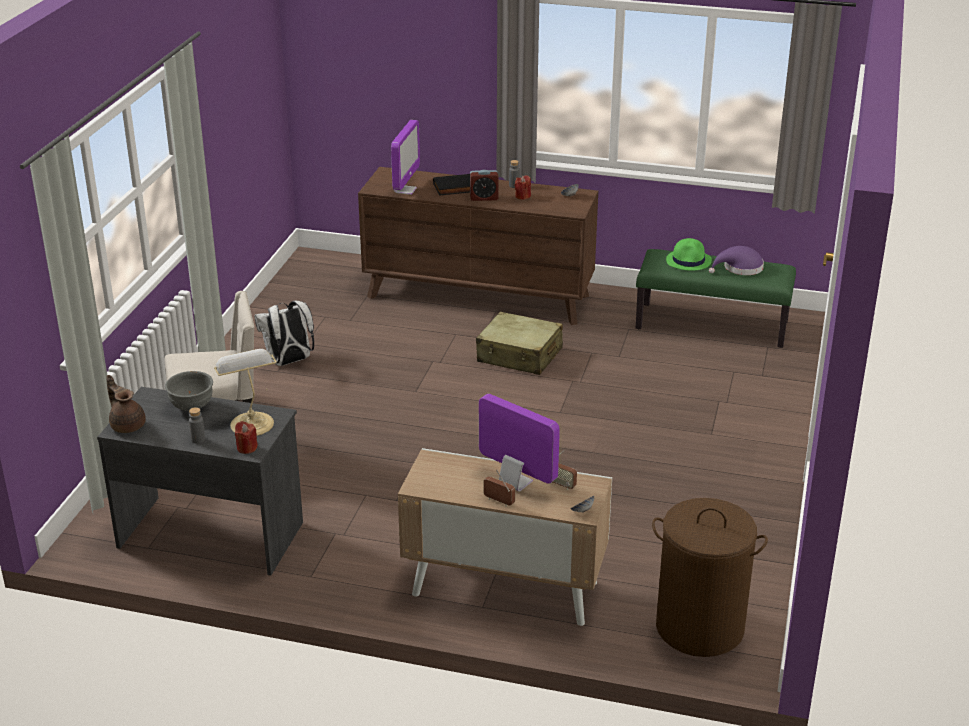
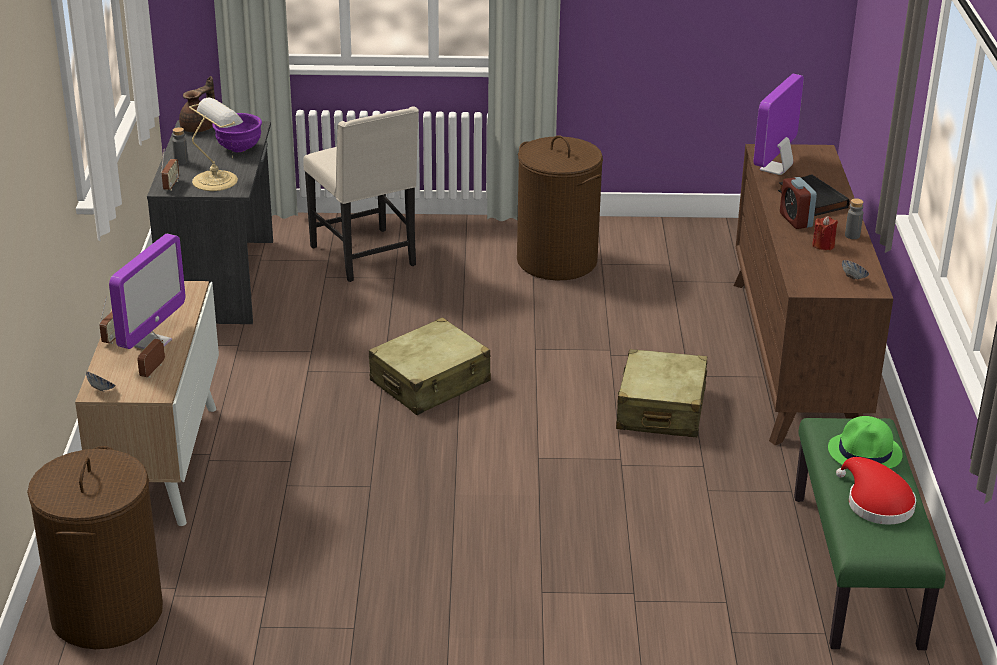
camera: 75 degrees right, 0 degrees up
grey bowl [165,371,213,411] -> purple bowl [212,113,262,152]
red candle [235,421,258,454] -> radio [161,148,179,191]
white backpack [254,301,314,366] -> brown laundry basket [517,135,603,280]
monitor [391,120,420,195] -> monitor turned 120 degrees clockwise [753,74,804,175]
purple hat [709,246,764,275] -> red hat [836,457,916,525]
none -> beige suitcase [369,317,491,415]

